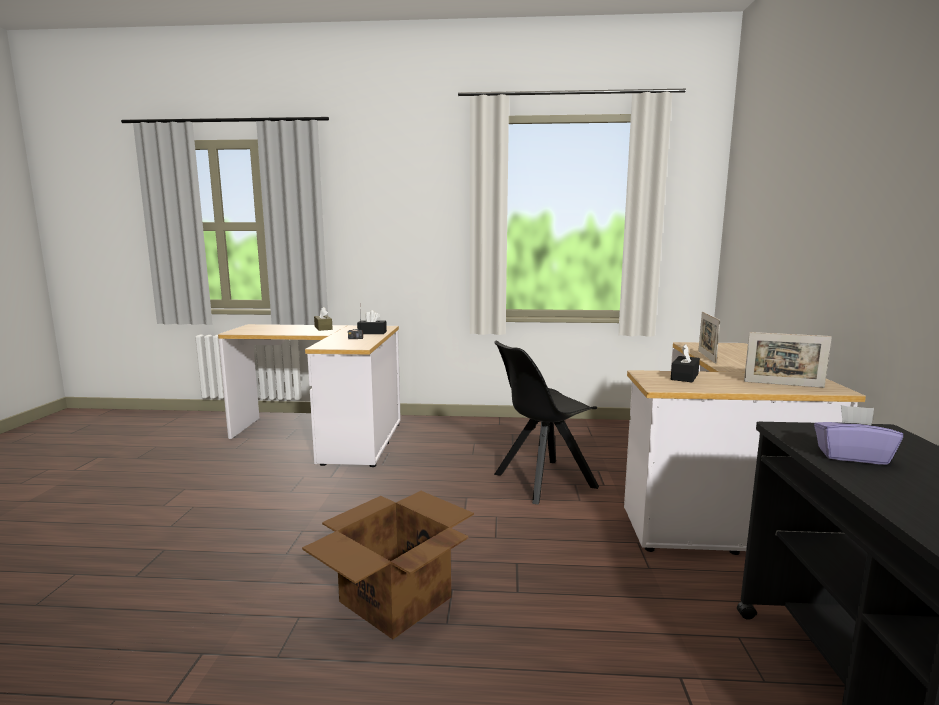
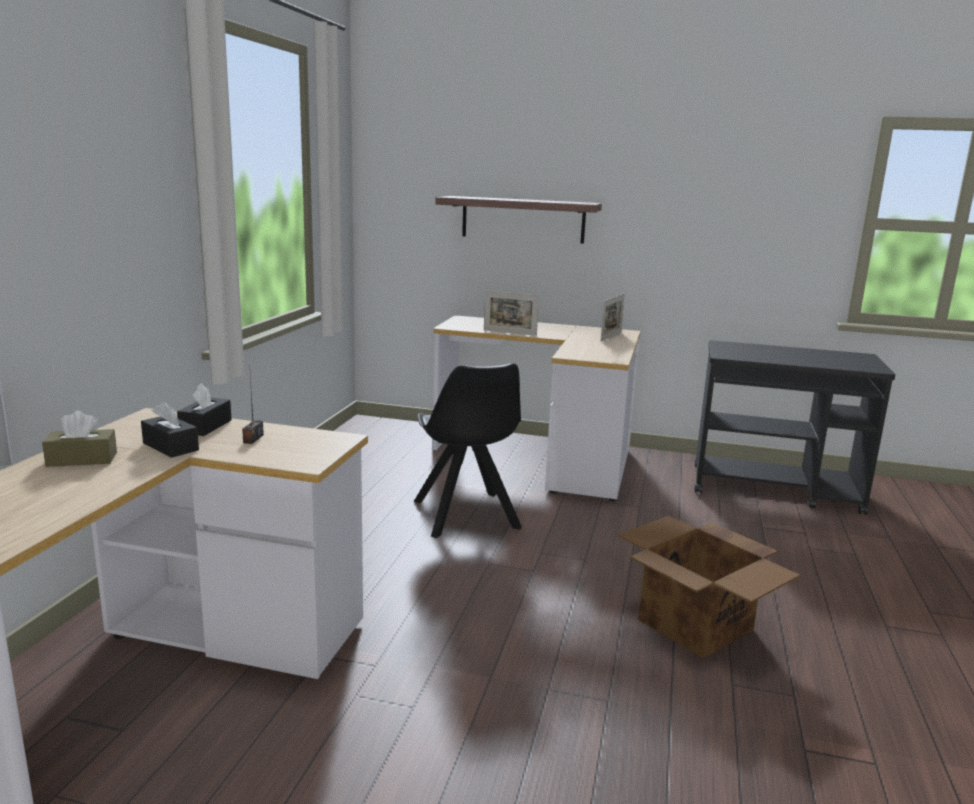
camera: 80 degrees left, 5 degrees up
black tissue box [671,344,700,383] -> black tissue box moved to [141,401,199,458]
purple tissue box [814,405,903,465] -> none
none -> shelf [435,196,602,244]

